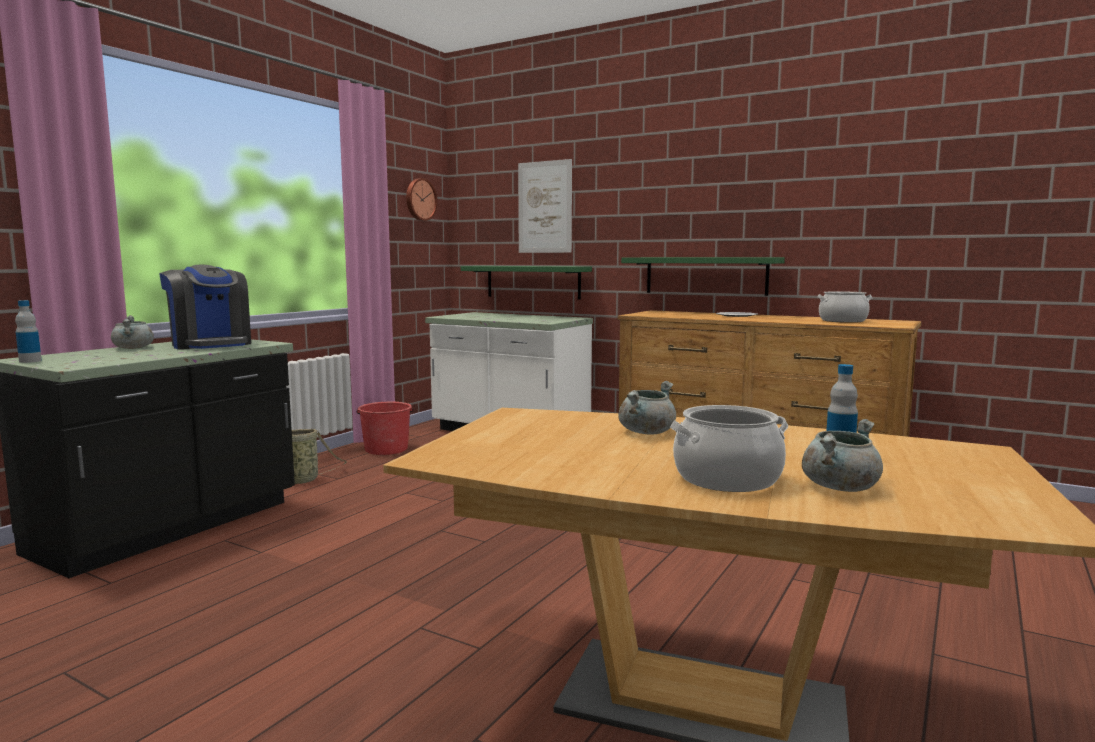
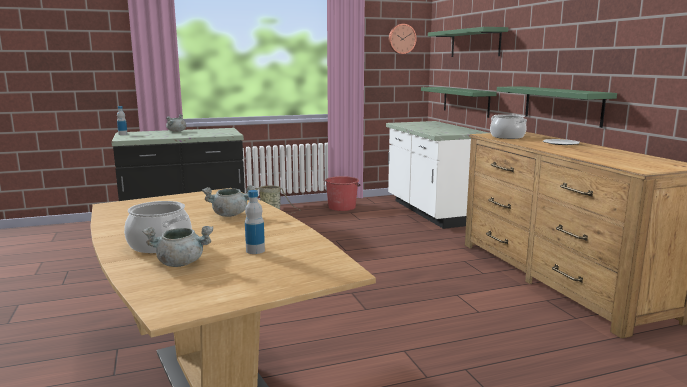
camera: 40 degrees right, 5 degrees up
coffee machine [159,265,251,350] -> none
picture [518,159,572,253] -> green shelf [428,27,508,57]
cooking pot [817,291,872,323] -> cooking pot moved to [490,114,527,139]

